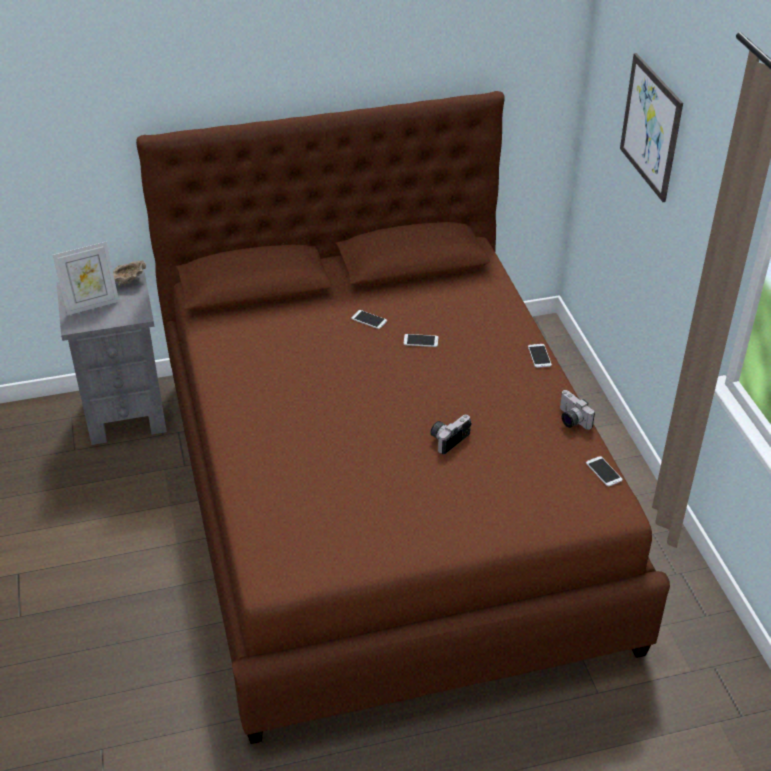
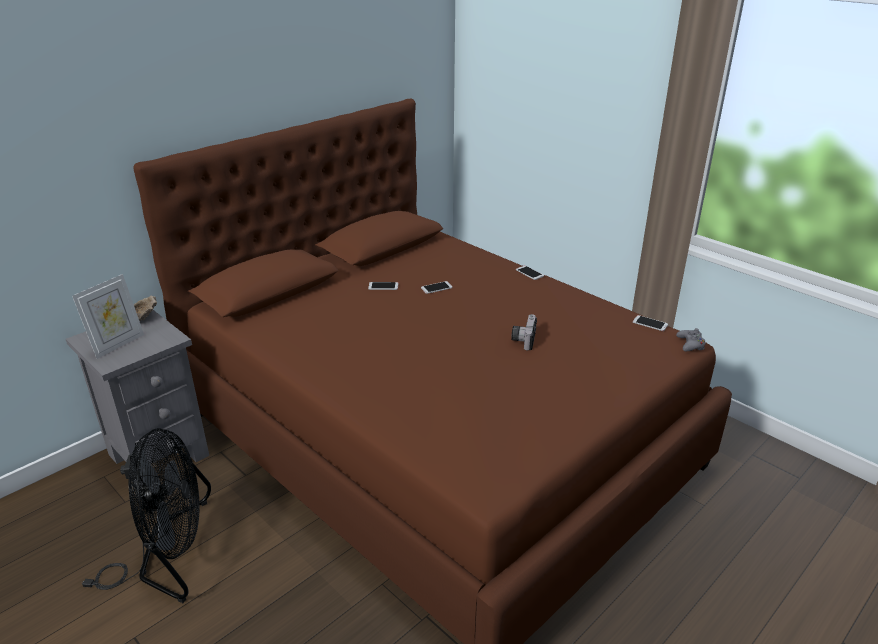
camera: 30 degrees left, 10 degrees down
camera [560,390,595,430] -> none
picture [620,53,683,202] -> none
none -> black fan [81,428,211,603]
none -> grey game controller [676,328,705,351]

